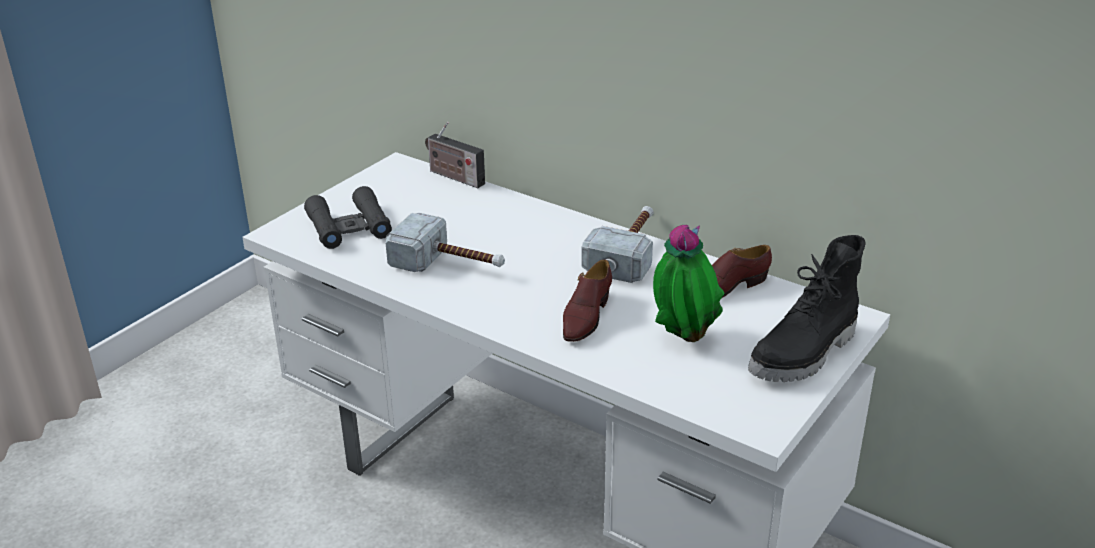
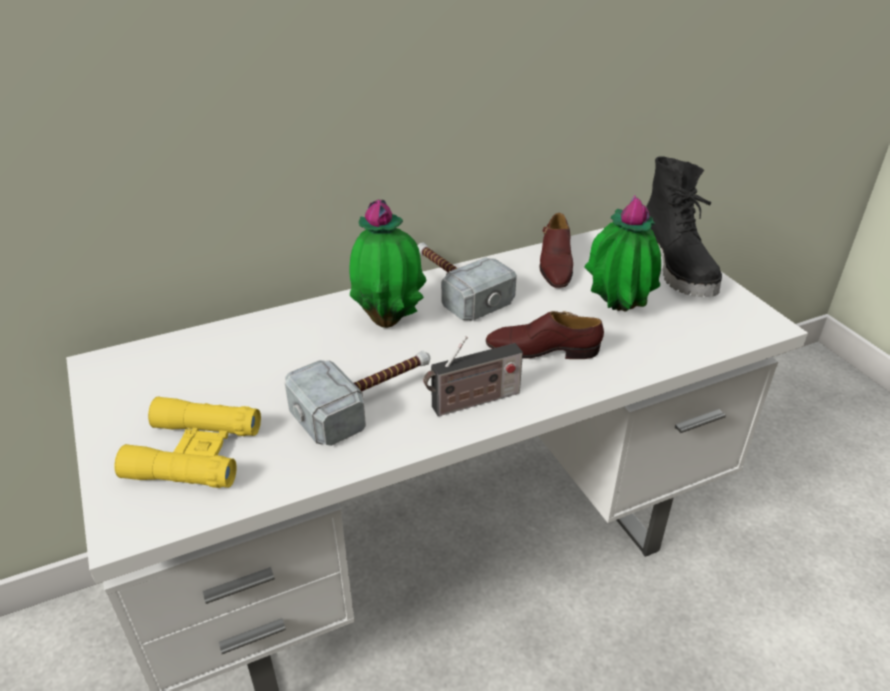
camera: 60 degrees left, 5 degrees up
black binoculars [304,186,392,249] -> yellow binoculars [114,396,261,488]
radio [425,122,485,188] -> radio moved to [423,336,523,416]
brown shoe [563,260,612,342] -> brown shoe turned 135 degrees clockwise [486,311,604,359]
none -> potted plant [350,199,427,328]

